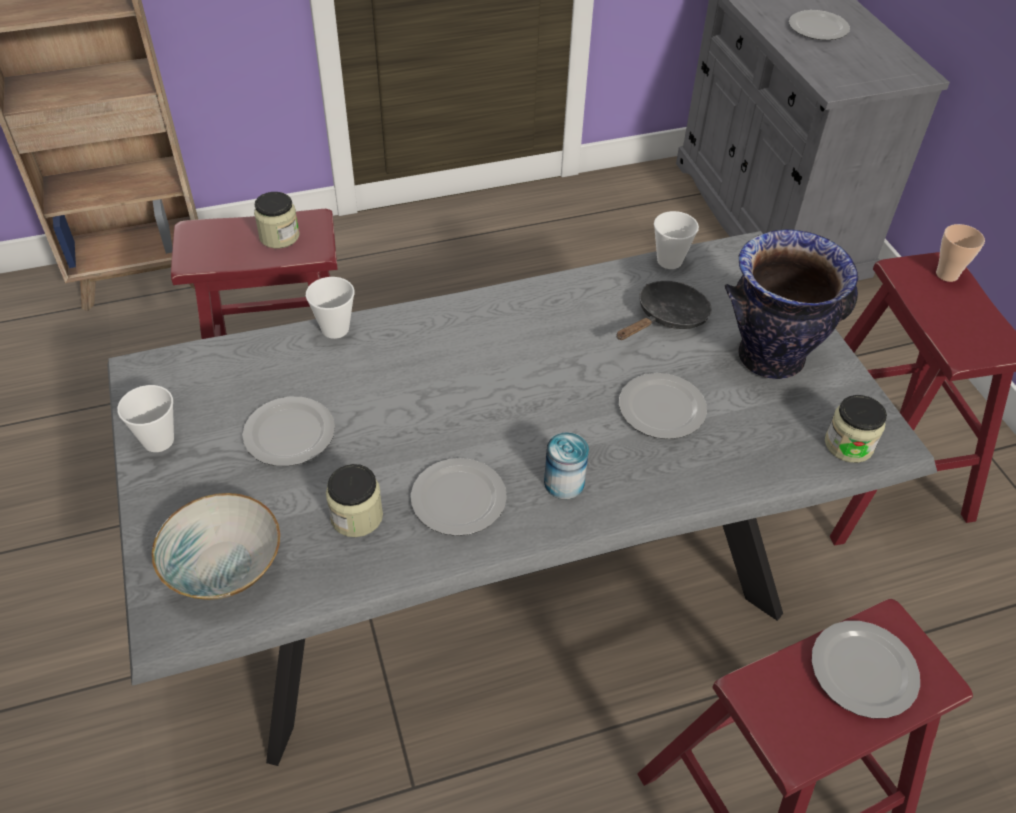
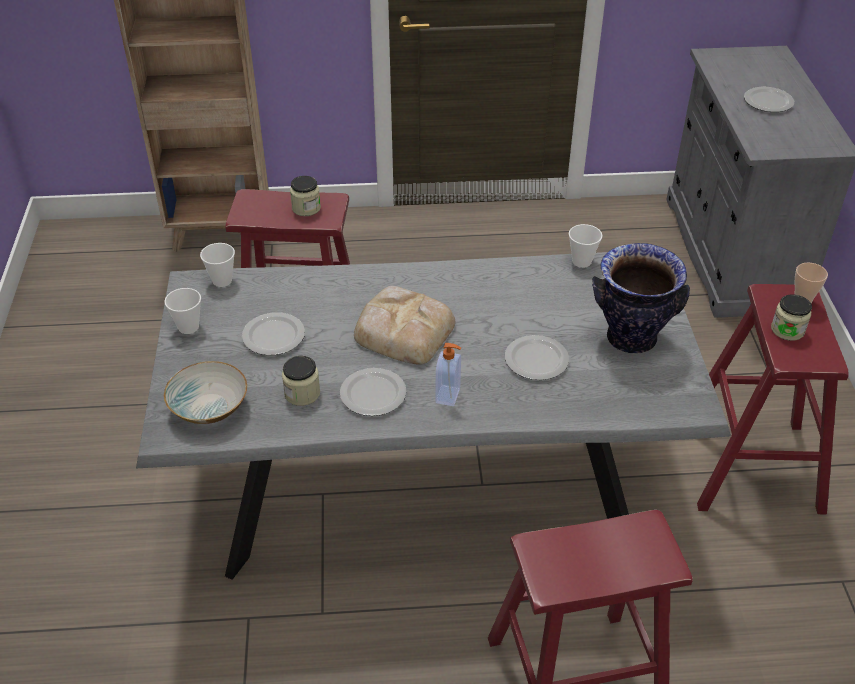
camera: 15 degrees right, 5 degrees down
cup [306,277,355,339] -> cup moved to [200,243,235,287]
can [544,432,589,499] -> soap dispenser [435,343,461,406]
black frying pan [616,281,712,340] -> none
plate [812,621,920,718] -> none
jar [825,395,887,463] -> jar moved to [771,294,812,341]
none -> bread [354,286,455,365]

